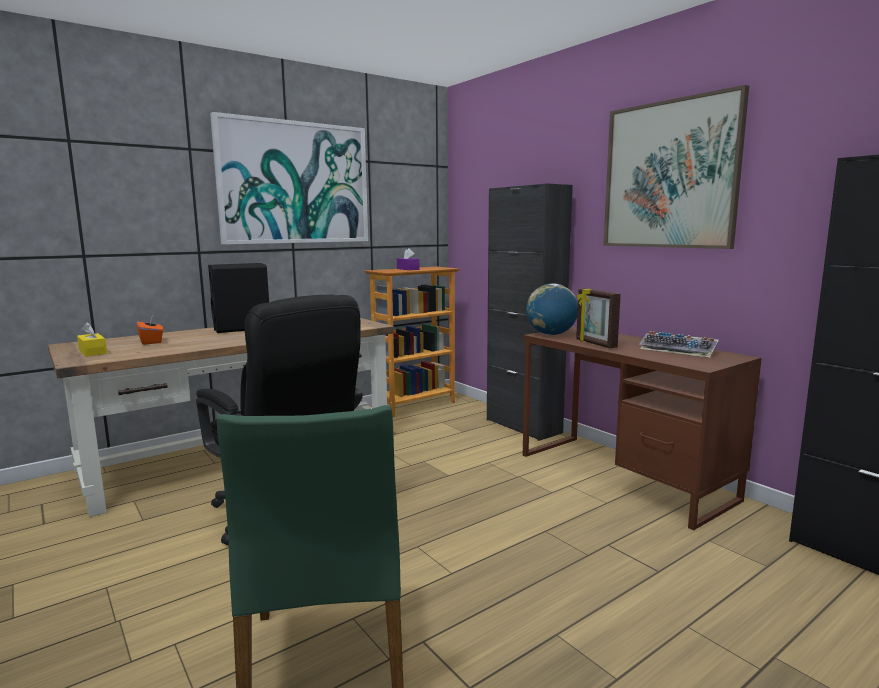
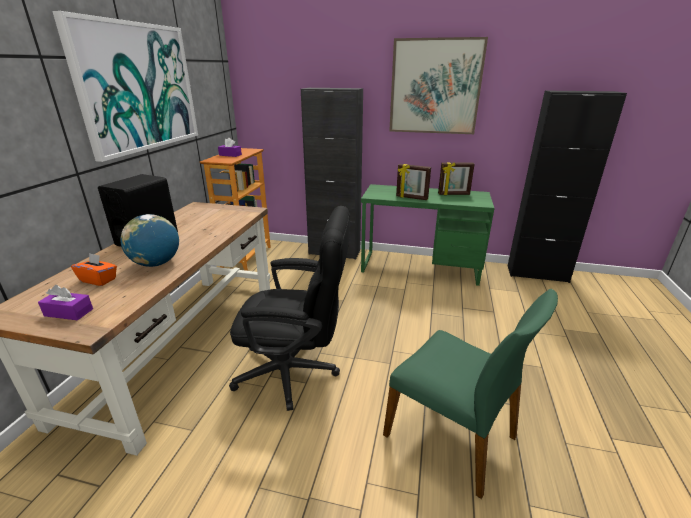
camera: 40 degrees left, 15 degrees up
yellow tissue box [77,322,107,356] -> purple tissue box [38,285,93,321]
brown desk [523,326,762,530] -> green desk [361,184,495,286]
globe [526,284,578,335] -> globe moved to [120,214,179,267]
keyboard [640,331,719,357] -> picture frame [438,162,474,195]

